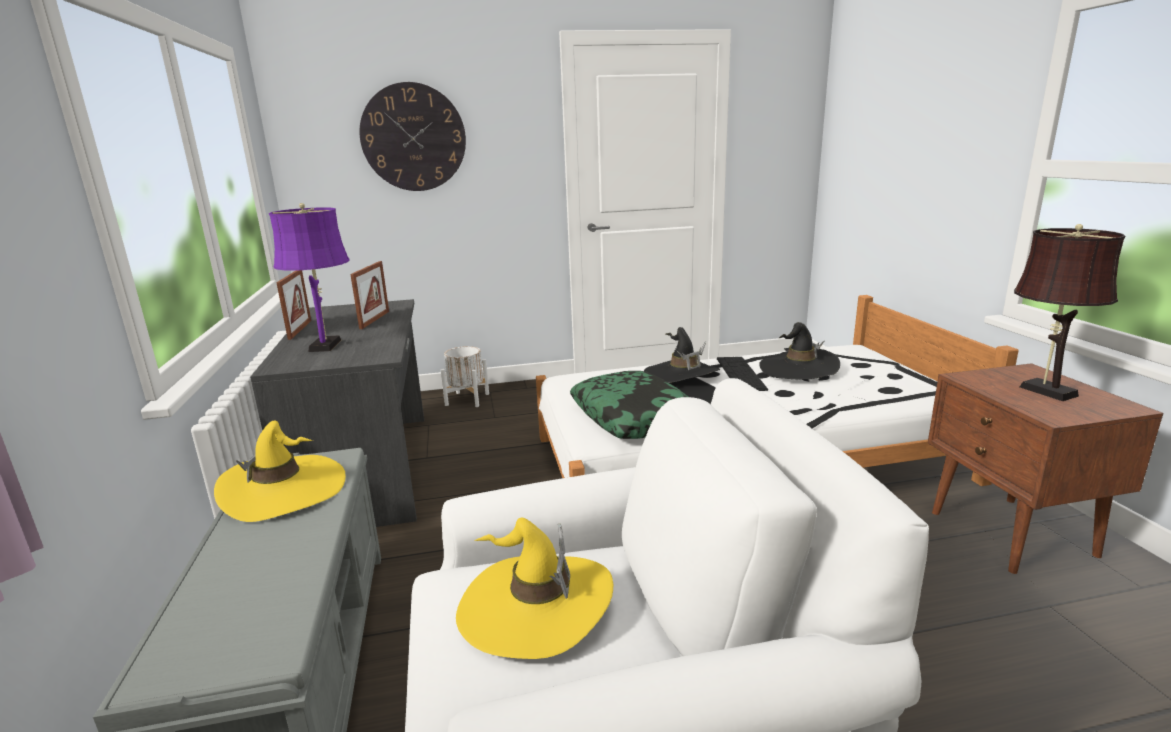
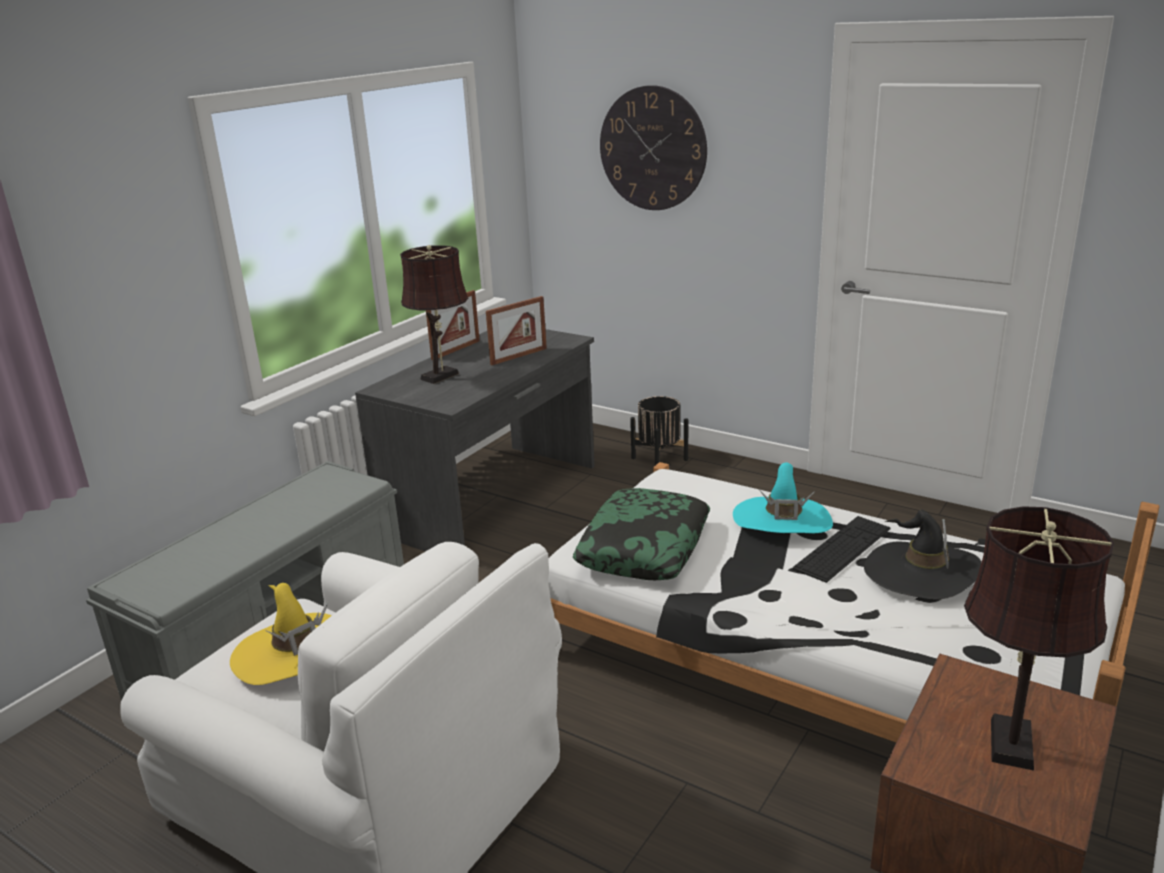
camera: 45 degrees right, 5 degrees up
yellow hat [214,420,346,522] -> none
purple table lamp [269,203,350,352] -> brown table lamp [400,245,468,384]
white planter [441,346,489,407] -> black planter [630,396,688,465]
black hat [644,327,720,383] -> turquoise hat [733,462,833,534]

